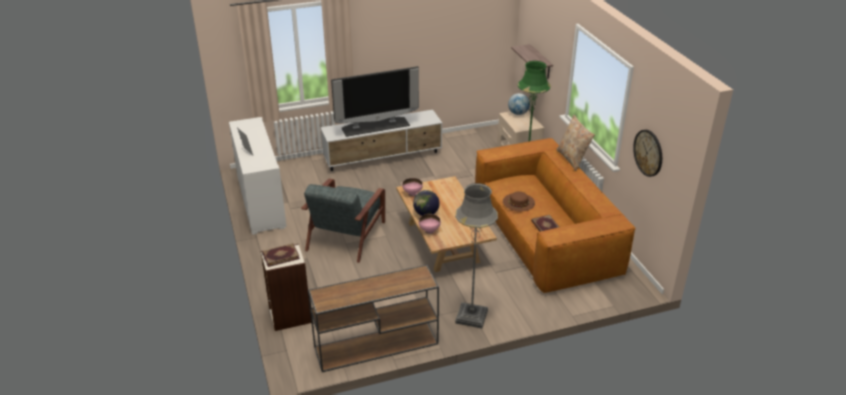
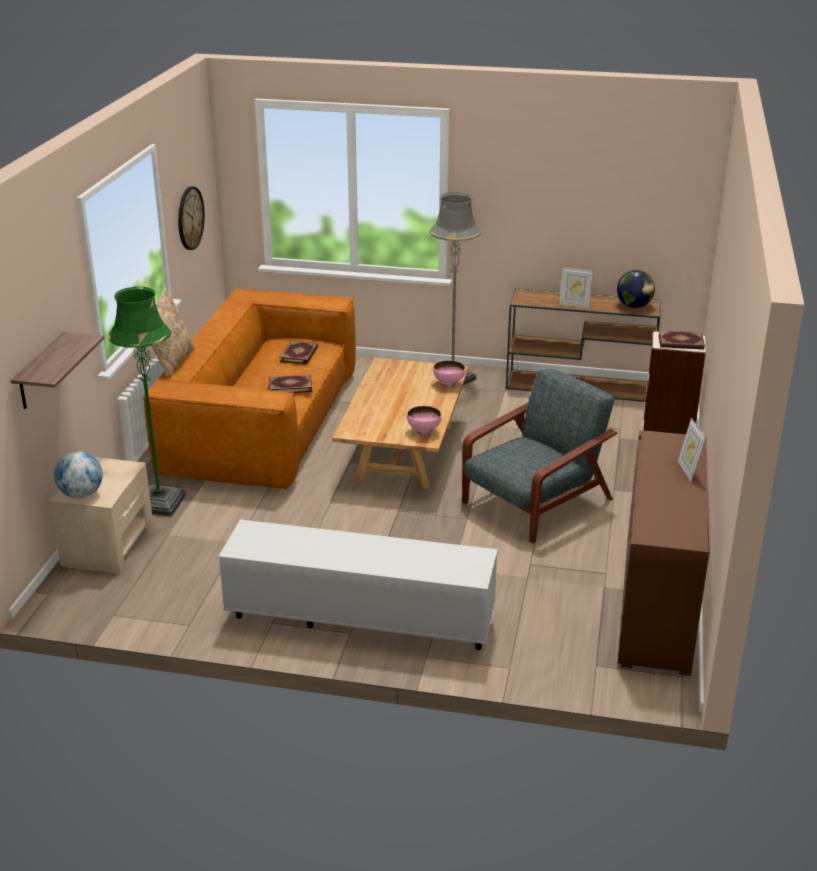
camera: 150 degrees left, 5 degrees down
white cabinet [229,117,287,235] -> brown cabinet [618,430,710,676]
television [331,66,419,137] -> none
globe [413,190,440,216] -> globe moved to [617,270,655,308]
brown hat [503,192,535,211] -> book [269,375,312,393]
none -> picture frame [559,267,593,308]

